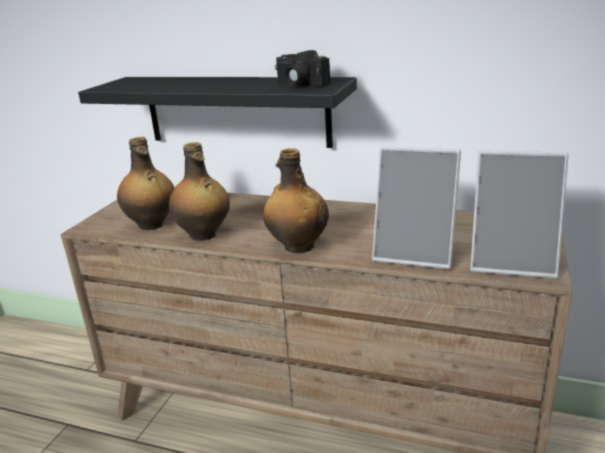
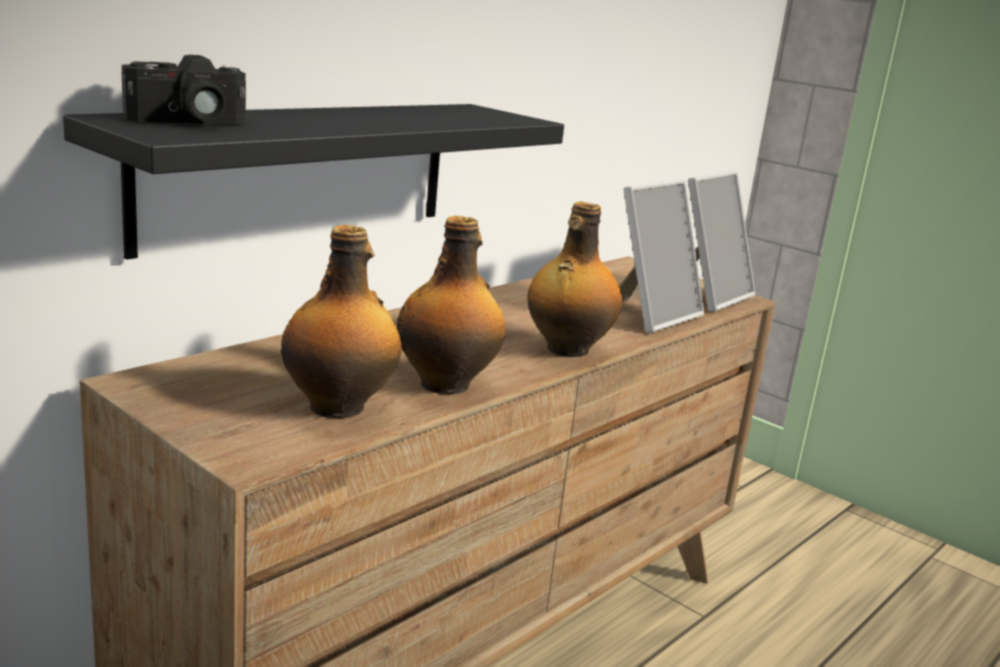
camera: 70 degrees left, 5 degrees down
camera [275,50,330,87] -> camera moved to [121,55,246,124]

